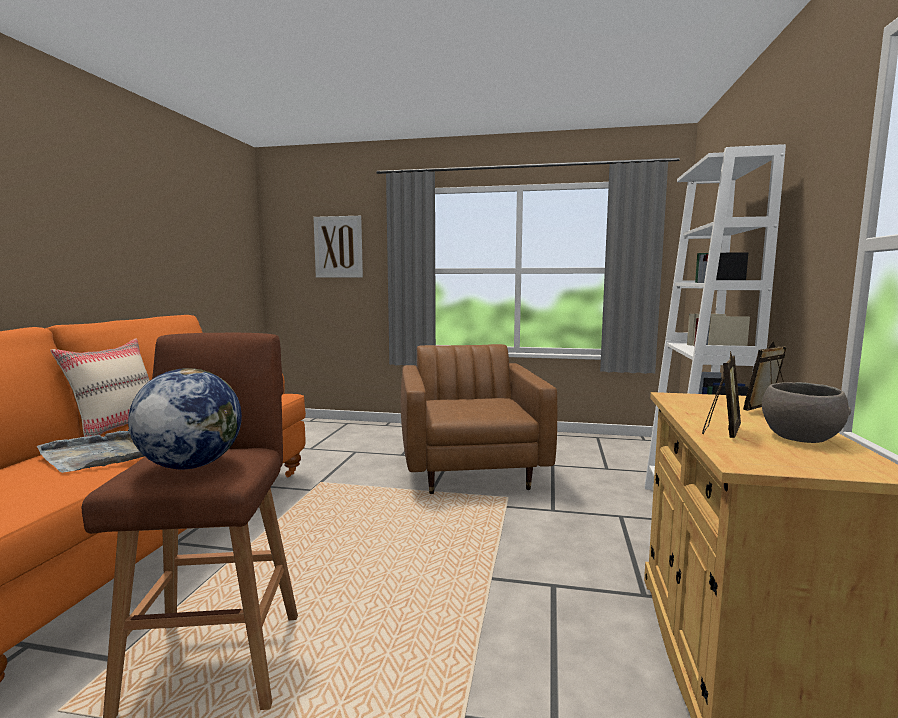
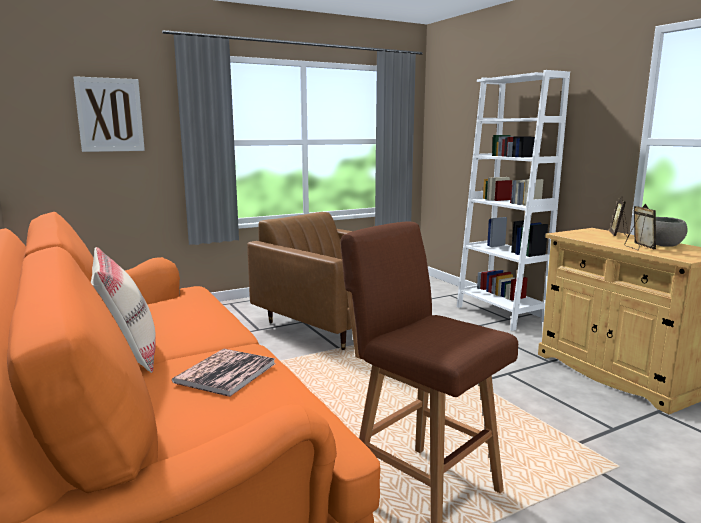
camera: 40 degrees left, 5 degrees up
grey tray [37,429,144,473] -> book [172,349,275,397]
globe [128,368,242,469] -> none

